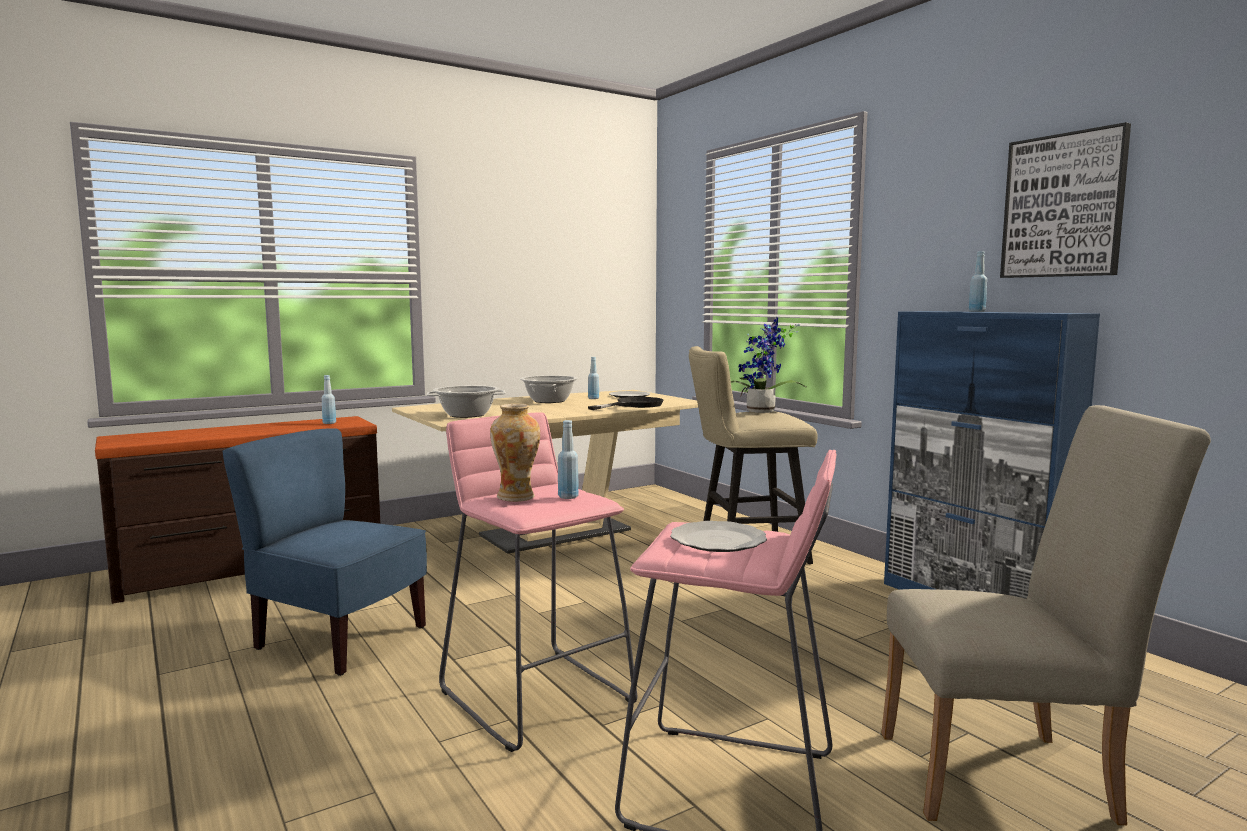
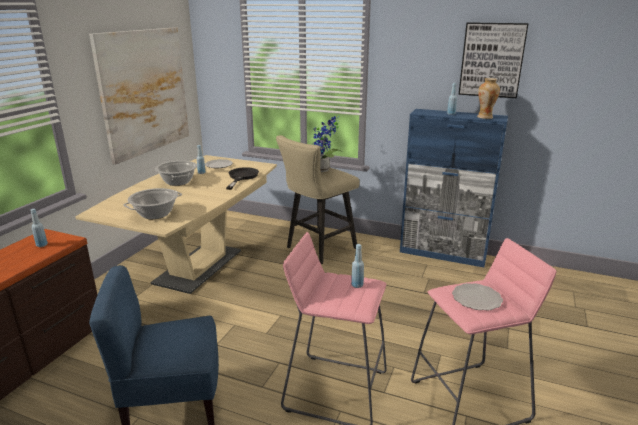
camera: 35 degrees left, 15 degrees up
vase [490,404,540,502] -> vase moved to [477,78,500,119]
beige chair [881,405,1211,825] -> none
none -> picture [89,28,189,165]

